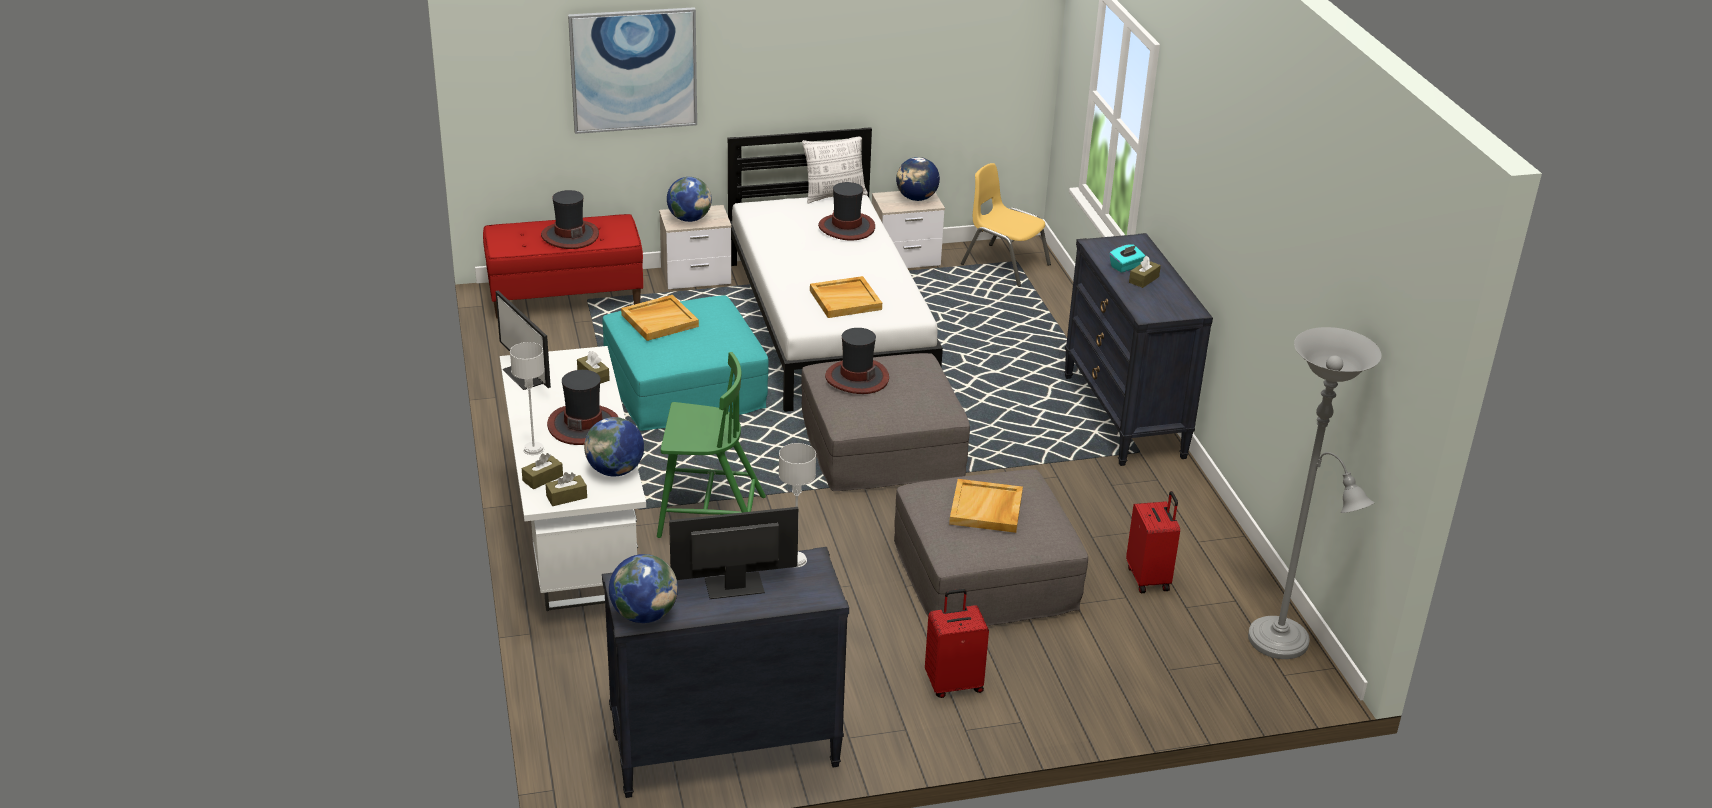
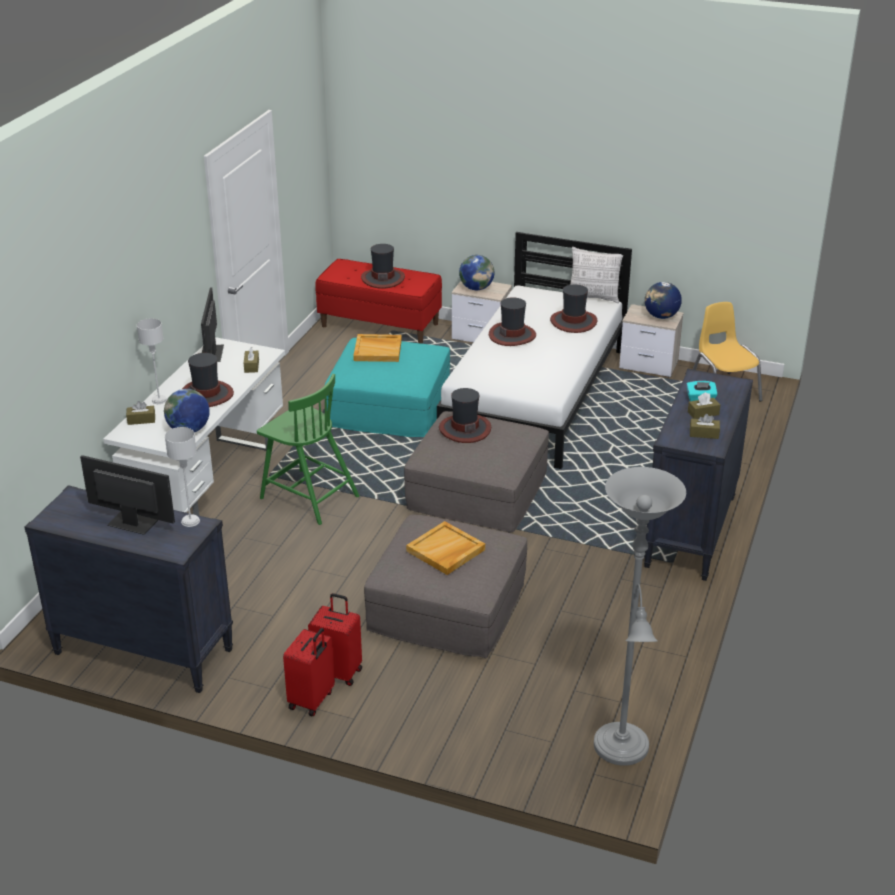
camera: 35 degrees right, 0 degrees up
brown tissue box [545,472,587,506] -> brown tissue box moved to [690,414,720,439]
picture [568,7,697,134] -> none
globe [609,554,678,623] -> none
beige tray [810,276,882,318] -> none
red suitcase [1126,491,1180,593] -> red suitcase moved to [283,628,335,717]
none -> hat [489,297,536,346]

